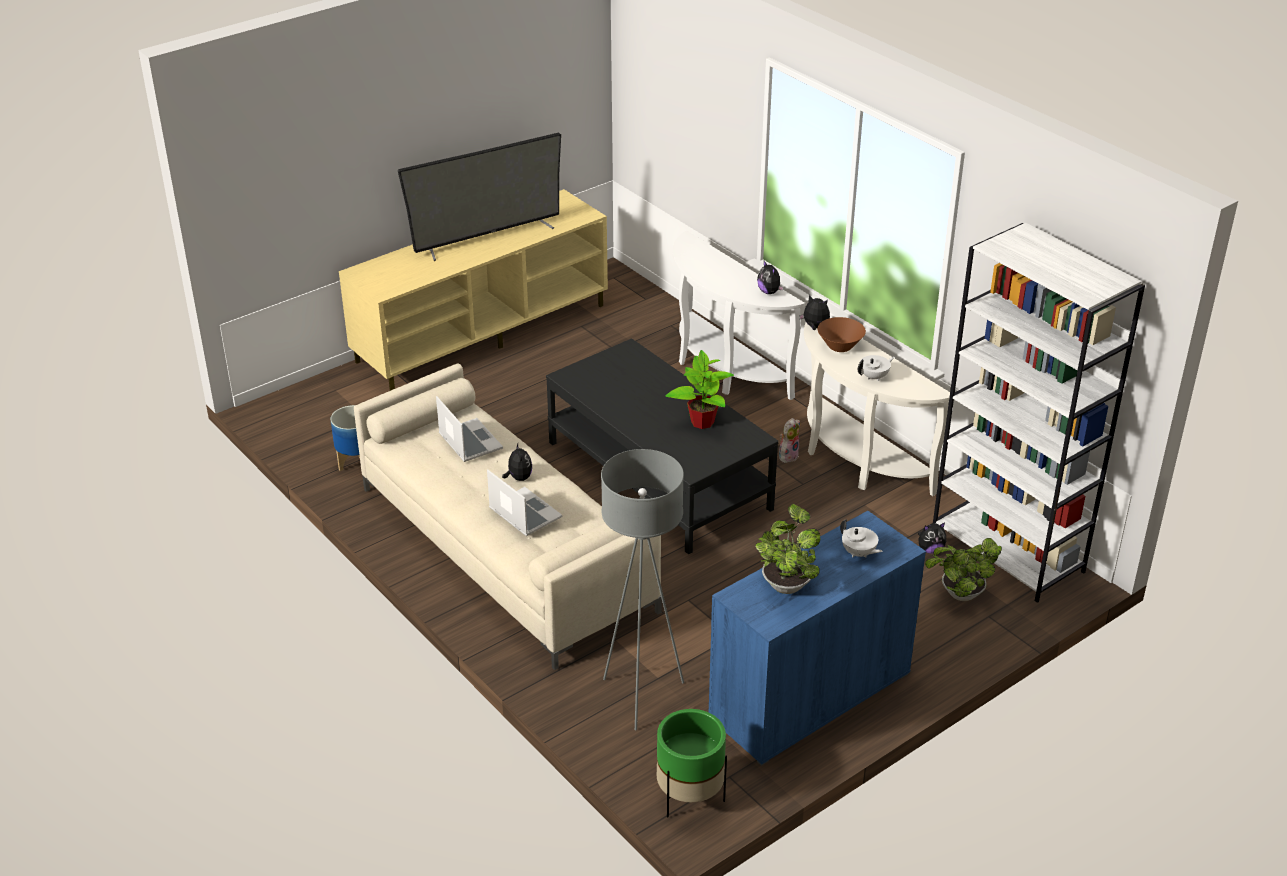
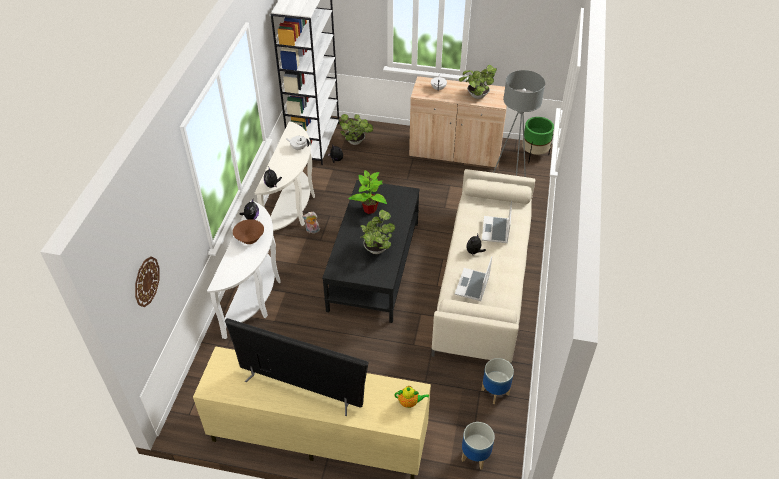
camera: 130 degrees left, 10 degrees up
blue cabinet [709,511,926,766] -> beige cabinet [409,76,507,168]
brown bowl [818,317,866,352] -> brown bowl moved to [233,219,264,244]
none -> wall clock [135,256,160,307]
none -> potted plant [360,210,395,254]
none -> teapot [394,386,429,408]
none -> planter [462,422,495,470]

